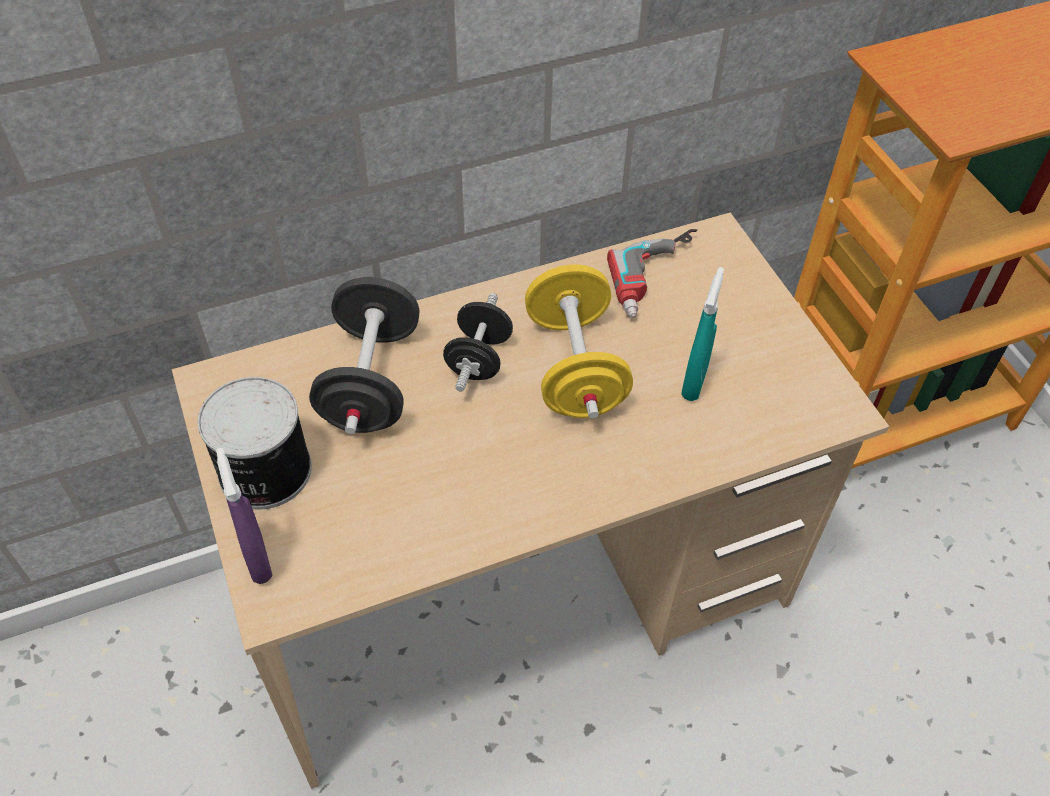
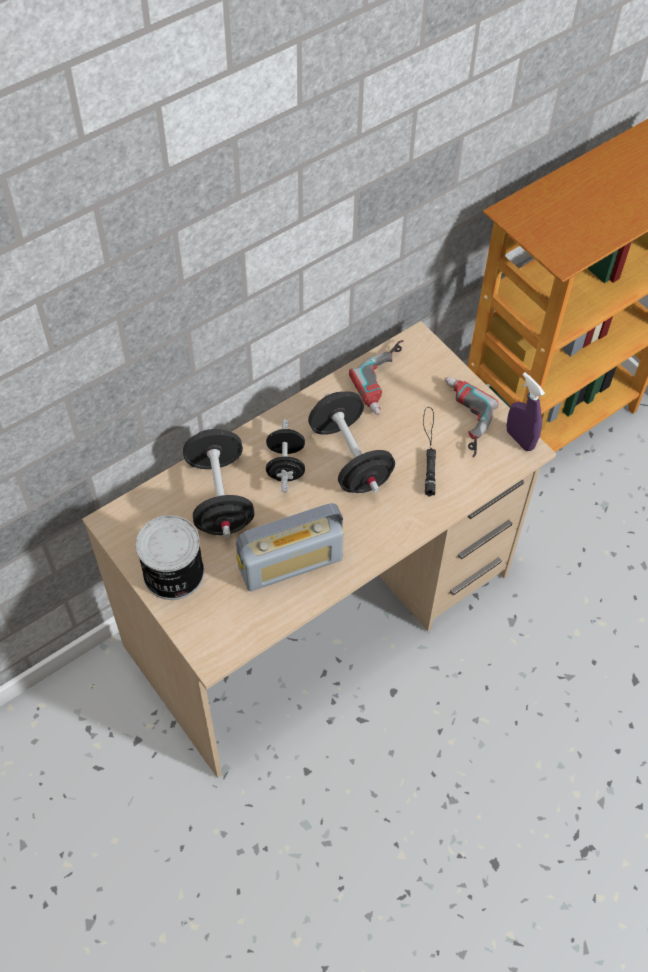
camera: 15 degrees left, 5 degrees up
purple spray bottle [216,448,273,584] -> purple spray bottle moved to [507,372,545,451]
yellow dumbbell [525,265,633,418] -> black dumbbell [308,391,395,493]
turquoise spray bottle [681,267,724,401] -> black flashlight [423,407,436,497]
none -> radio [236,503,344,591]
none -> power drill [445,377,499,458]

